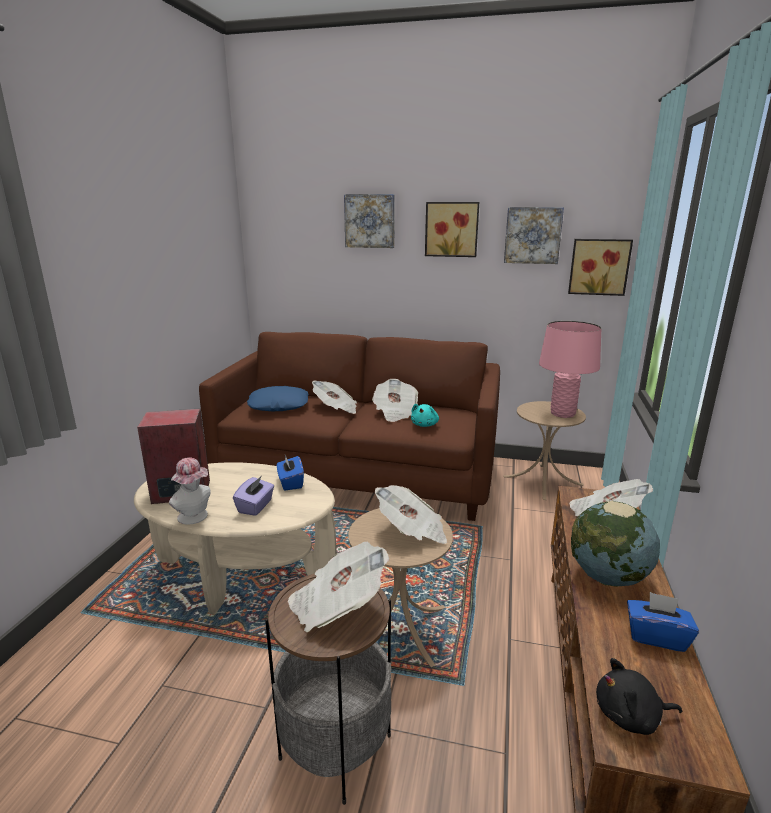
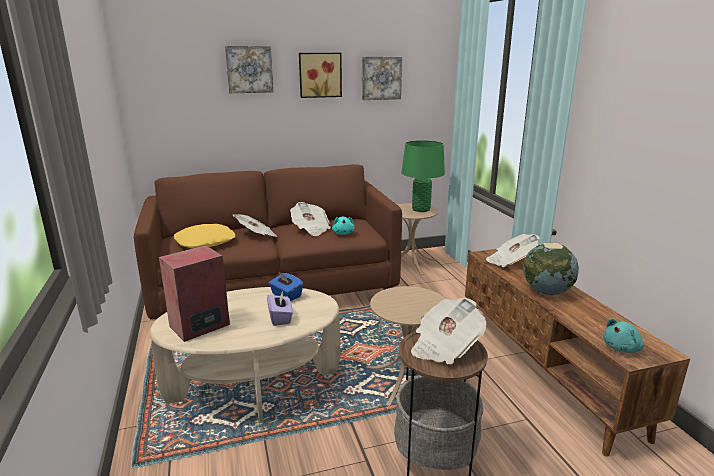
camera: 30 degrees left, 0 degrees up
hat [169,457,211,525] -> none
blue pillow [247,386,309,411] -> yellow pillow [174,224,235,248]
newspaper [375,485,447,544] -> none
pink table lamp [539,321,601,418] -> green table lamp [401,140,445,212]
picture [568,239,633,296] -> none
black plush toy [596,658,682,735] -> turquoise plush toy [603,318,644,353]
blue tissue box [627,592,699,652] -> none

